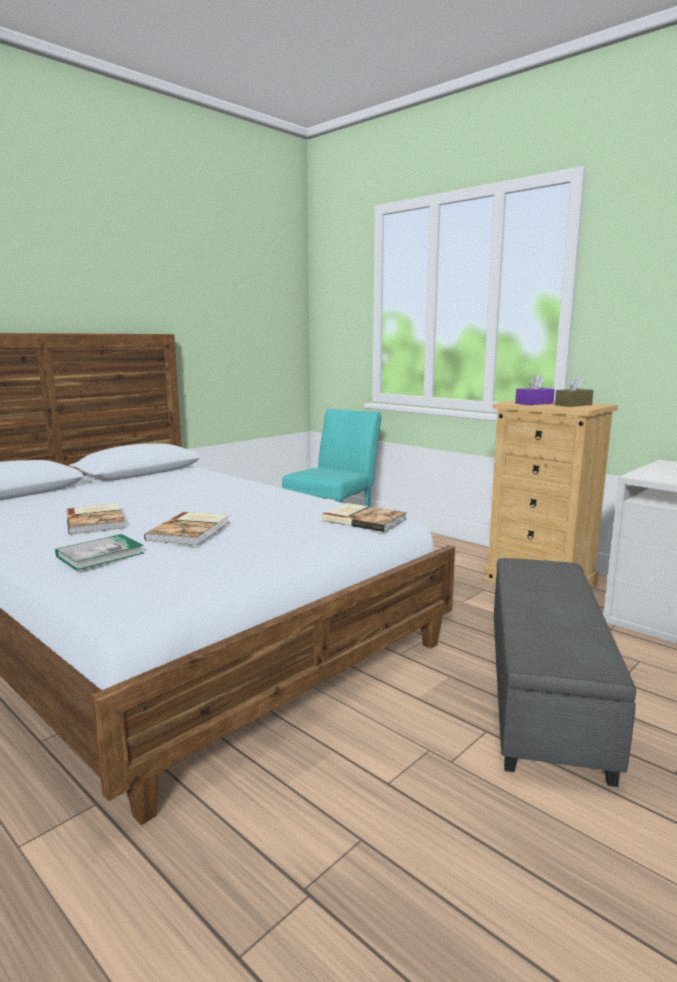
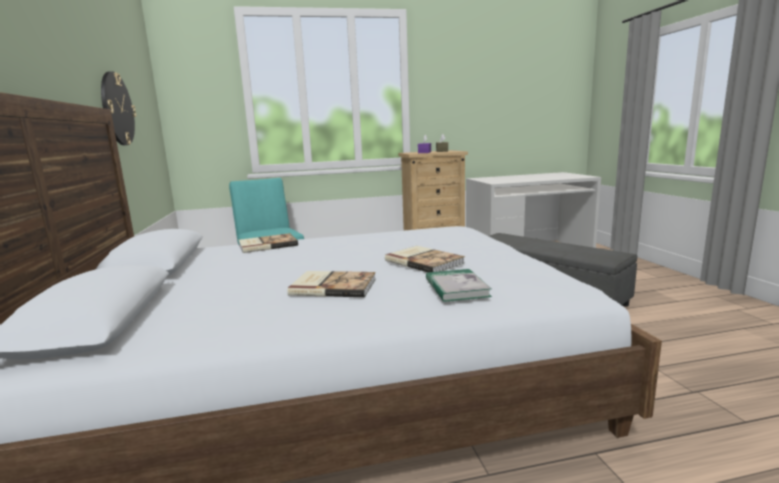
camera: 55 degrees left, 0 degrees up
book [321,503,407,532] -> book moved to [239,233,298,253]
none -> wall clock [101,71,136,145]

